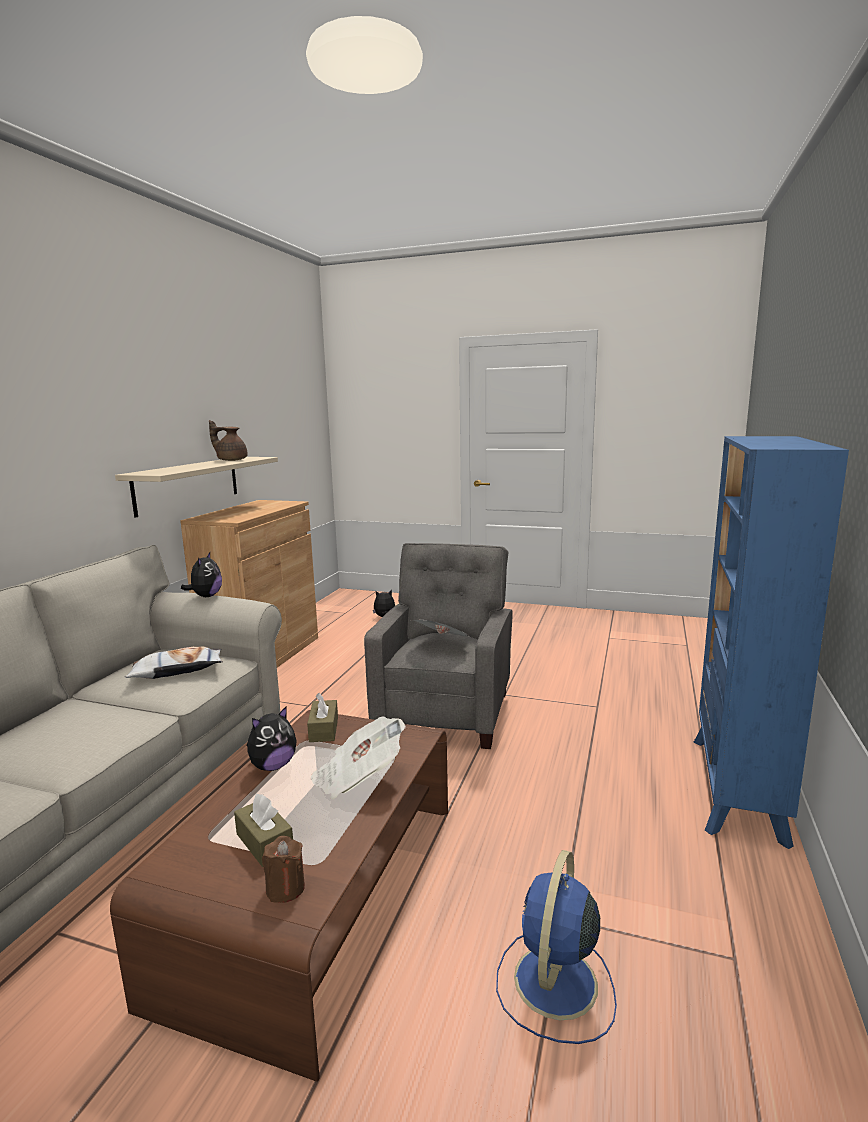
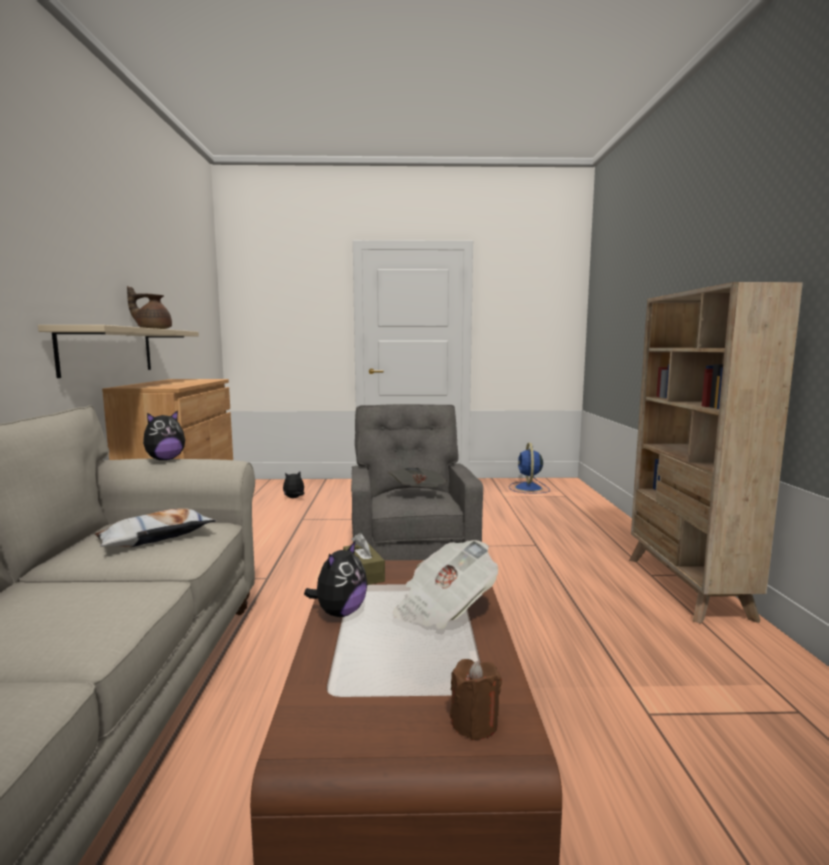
camera: 20 degrees left, 5 degrees down
plush toy [181,552,222,597] -> plush toy turned 60 degrees clockwise [143,410,185,460]
brown tissue box [234,794,293,867] -> none
blue fan [496,850,617,1044] -> blue fan moved to [509,443,550,493]
blue bookcase [693,436,849,849] -> beige bookcase [629,282,803,624]

